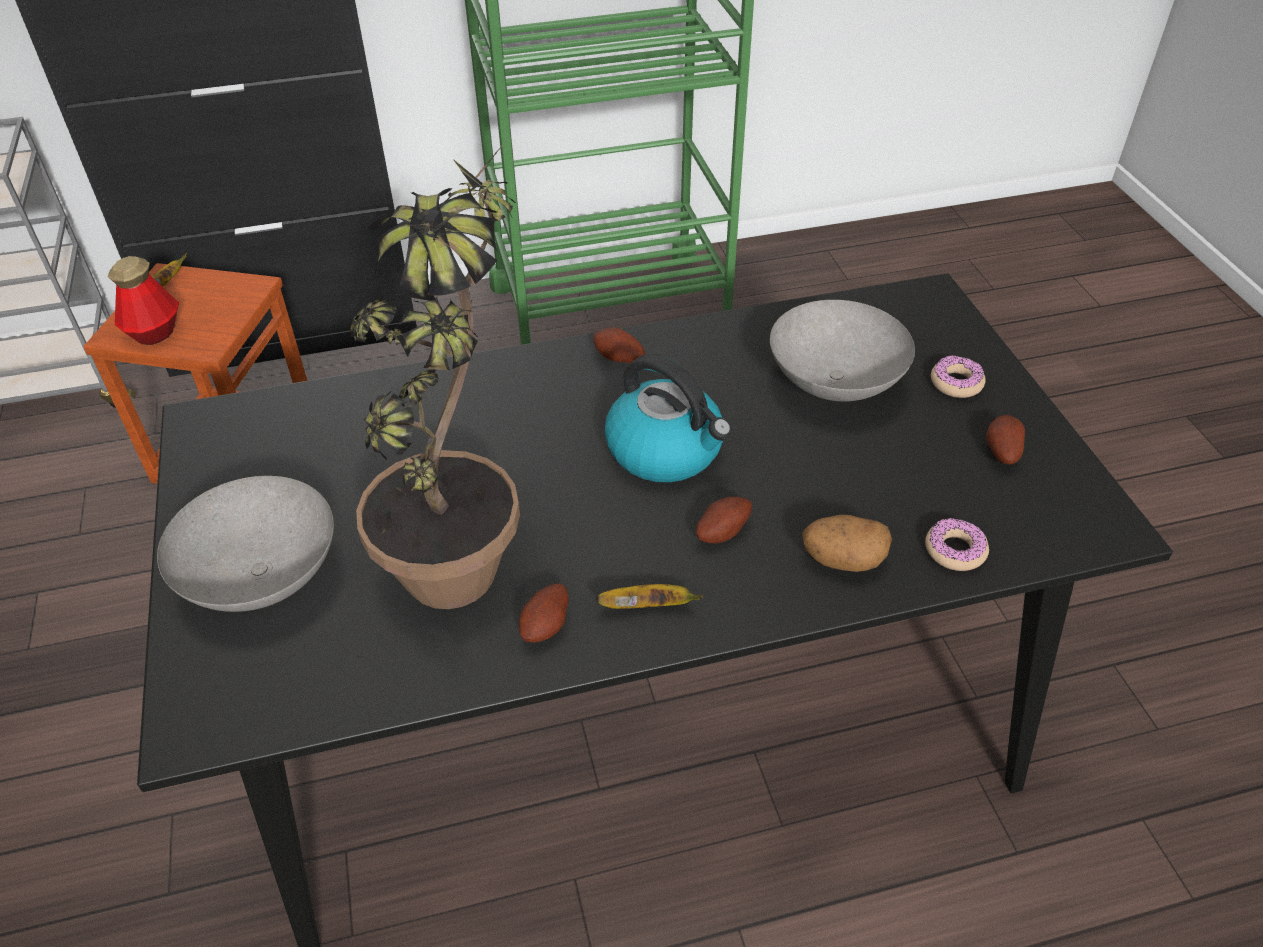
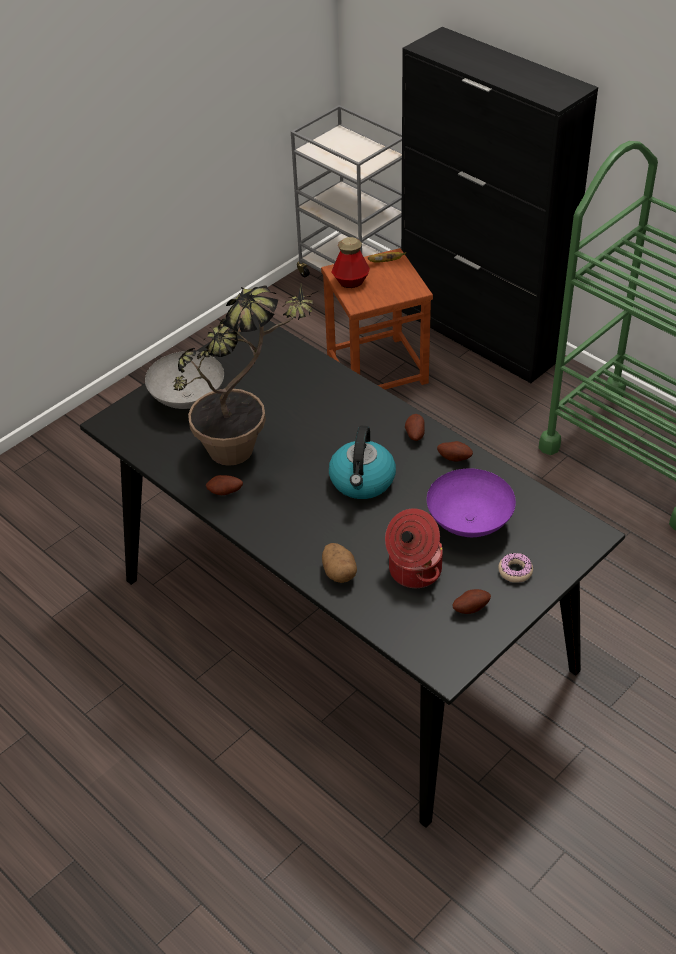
camera: 60 degrees right, 0 degrees up
banana [596,584,703,609] -> none
potato [696,497,752,543] -> potato moved to [437,441,473,462]
grey bowl [770,300,915,402] -> purple bowl [427,468,516,537]
donut [925,518,989,571] -> none
none -> cooking pot [385,508,443,588]

